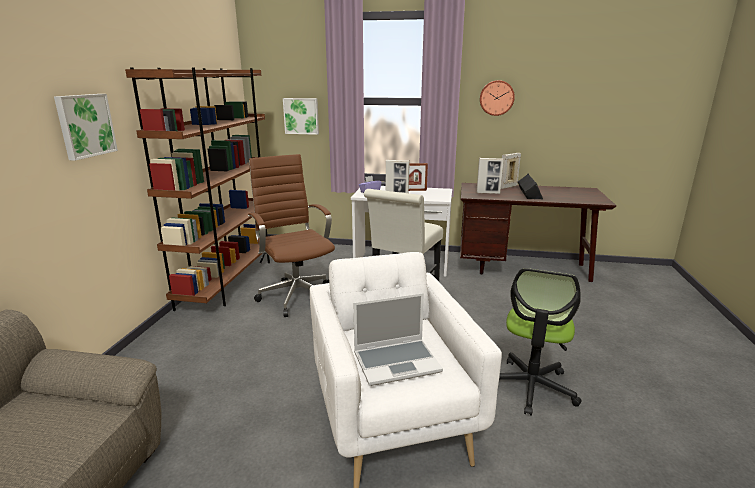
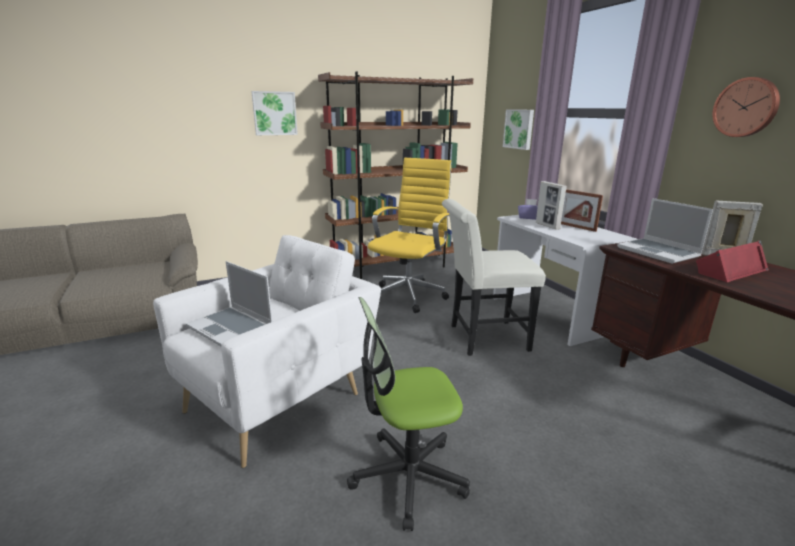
camera: 55 degrees right, 0 degrees up
brown office chair [248,154,335,317] -> yellow office chair [368,158,452,313]
picture frame [476,158,504,194] -> laptop [617,198,713,264]
black speaker [518,174,543,200] -> red speaker [696,240,769,282]

